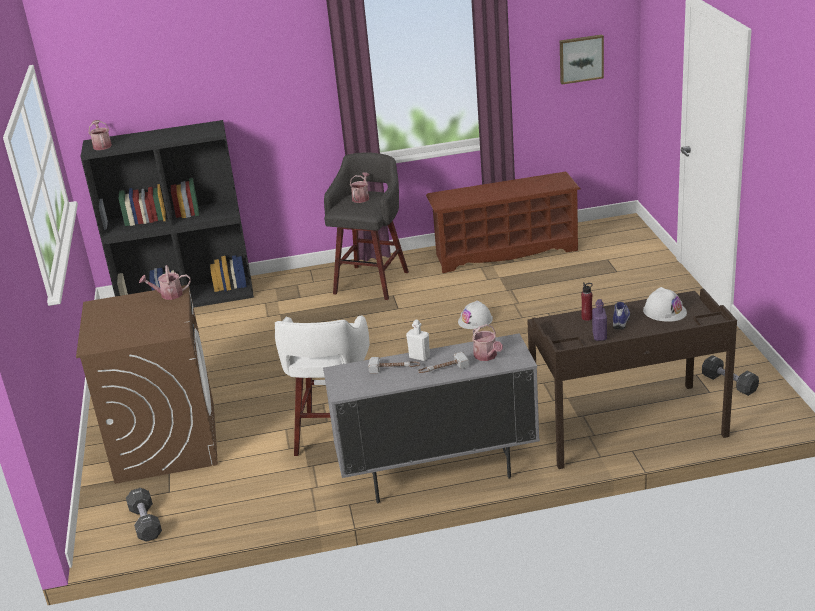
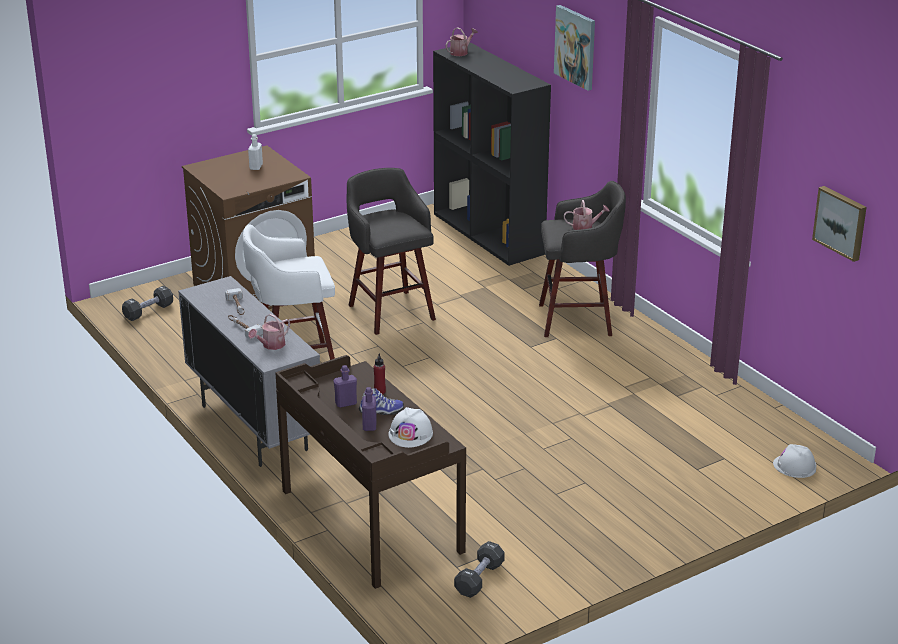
camera: 65 degrees right, 0 degrees up
watering can [139,265,191,300] -> none
white bottle [406,320,430,361] -> white bottle moved to [248,134,263,170]
brown shoe rack [426,172,580,273] -> none
white hard hat [458,300,493,329] -> white hard hat moved to [773,444,816,478]
none -> grey stool [347,168,436,335]
none -> purple bottle [362,387,377,431]
none -> picture [554,5,595,91]

